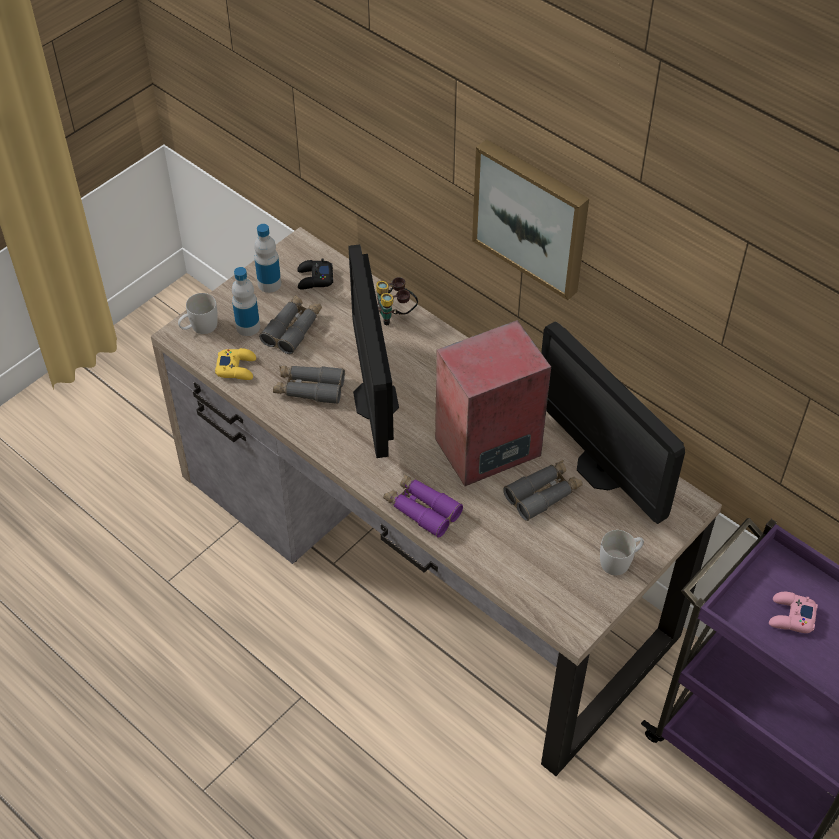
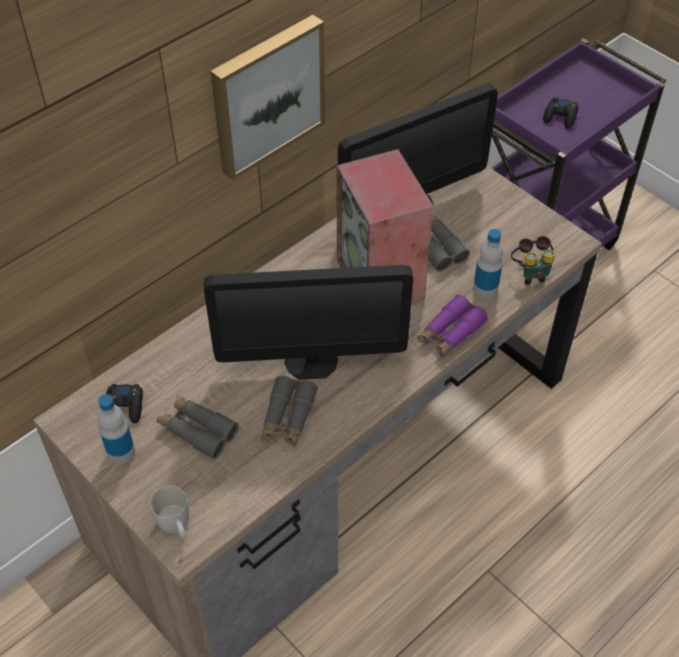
camera: 85 degrees left, 0 degrees up
yellow game controller [215,348,256,380] -> none
bottle [232,267,260,336] -> bottle moved to [473,229,503,299]
binoculars [376,277,418,326] -> binoculars moved to [511,236,556,285]
white mug [600,530,644,575] -> none
pink game controller [769,592,818,633] -> black game controller [543,97,578,129]

